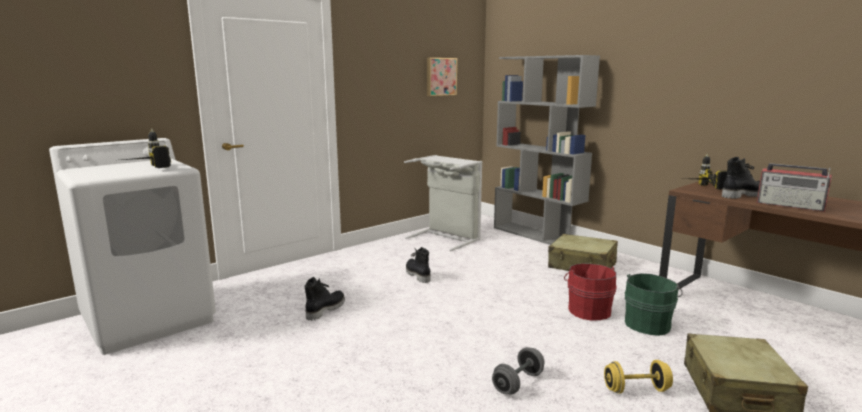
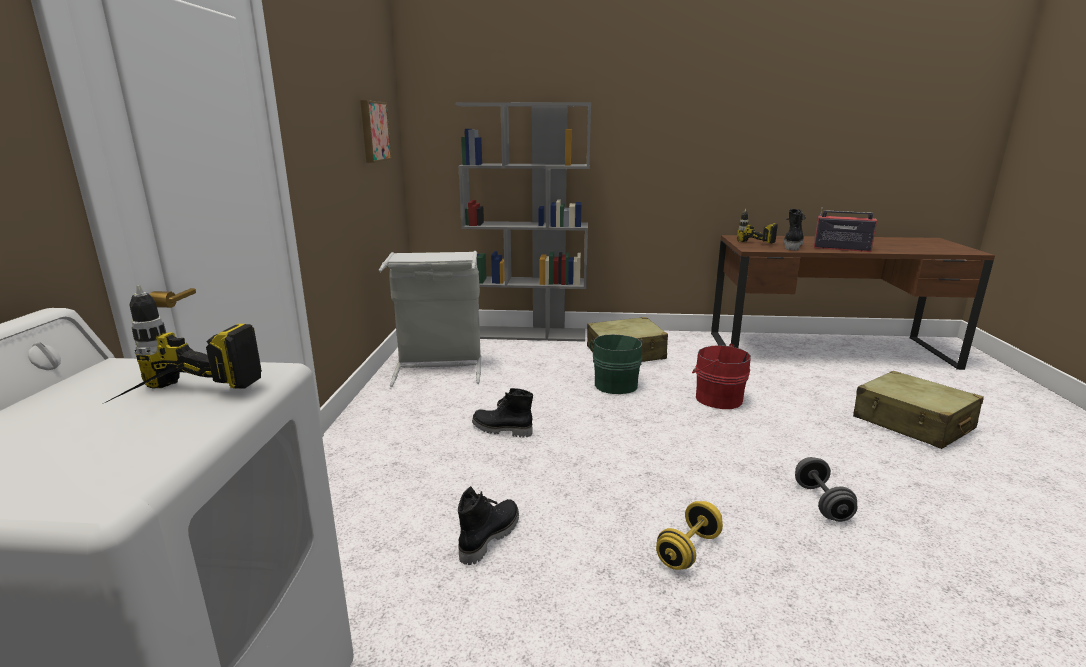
camera: 45 degrees left, 5 degrees up
black boot [304,277,345,321] -> black boot turned 45 degrees clockwise [458,486,519,565]
yellow dumbbell [604,360,673,394] -> yellow dumbbell moved to [656,501,723,570]
green bucket [625,273,683,336] -> green bucket moved to [590,334,644,394]
radio [757,163,832,212] -> radio turned 150 degrees counterclockwise [813,207,877,252]

